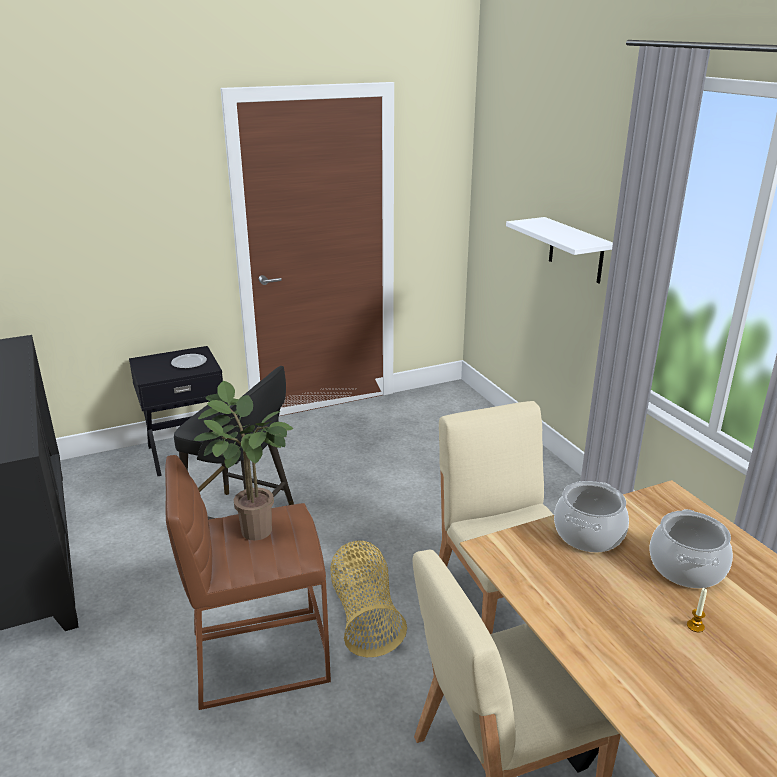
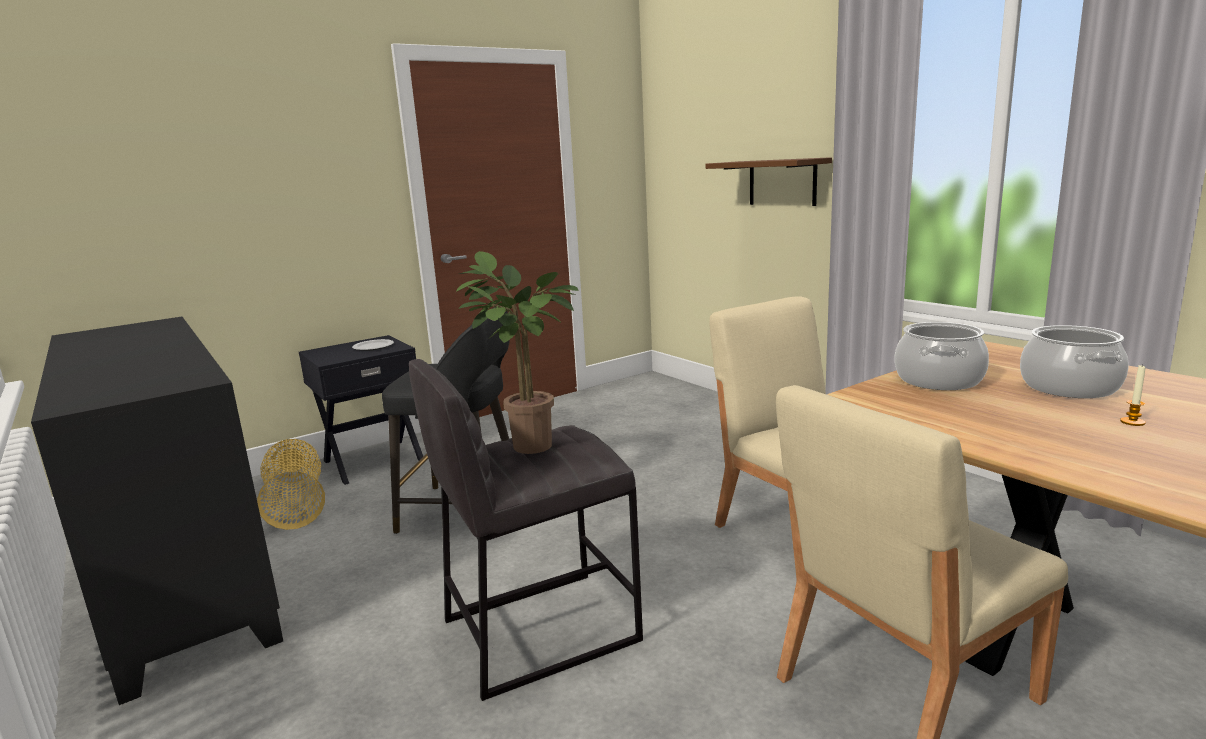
camera: 10 degrees left, 10 degrees down
brown stool [165,455,331,710] -> grey stool [409,359,643,701]
basket [330,541,407,657] -> basket moved to [257,439,325,530]
white shelf [506,217,613,284] -> brown shelf [705,157,832,206]

